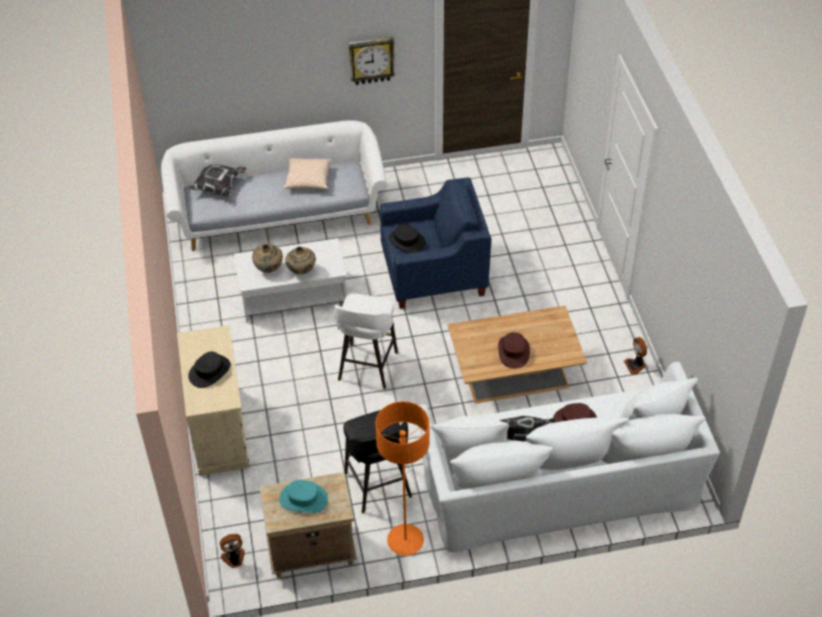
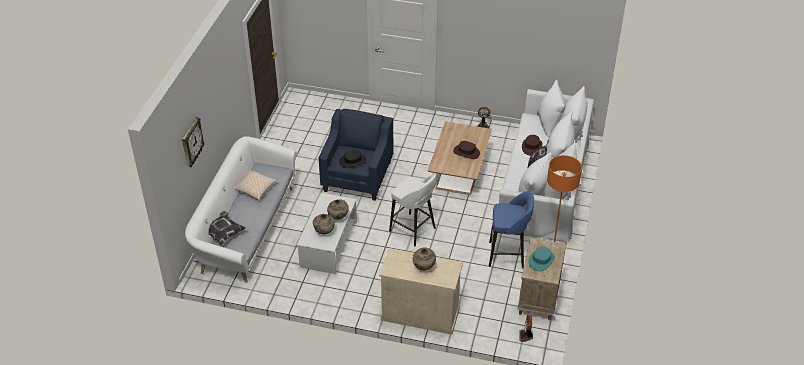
camera: 65 degrees left, 5 degrees down
black hat [188,351,231,388] -> beige vase [413,247,436,271]
black stool [343,410,412,513] -> blue stool [489,191,534,268]
wall clock [349,37,395,85] -> wall clock moved to [182,117,205,167]

